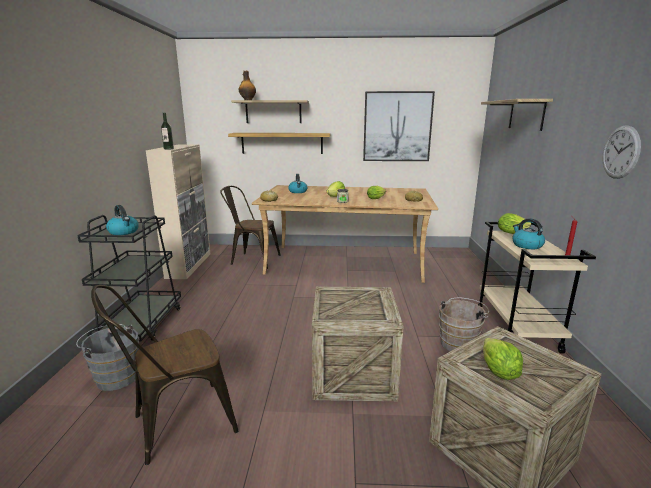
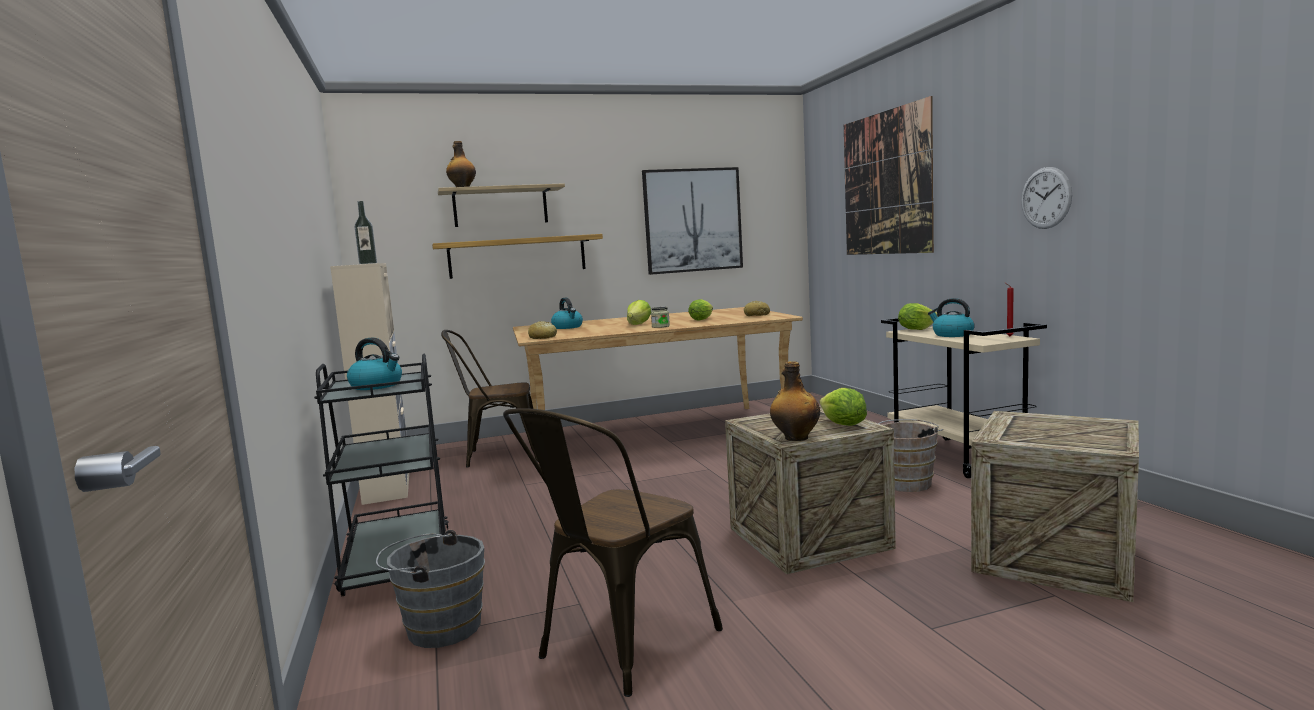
camera: 20 degrees left, 10 degrees down
shelf [481,99,553,131] -> picture [844,96,934,255]
lettuce [483,338,523,380] -> lettuce moved to [820,388,867,426]
none -> bottle [770,361,820,441]

